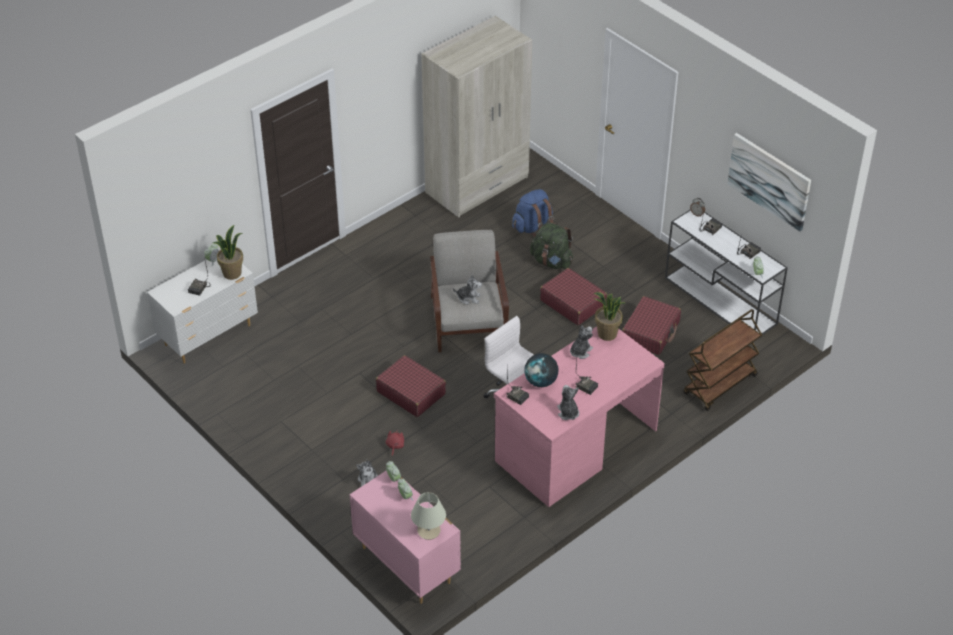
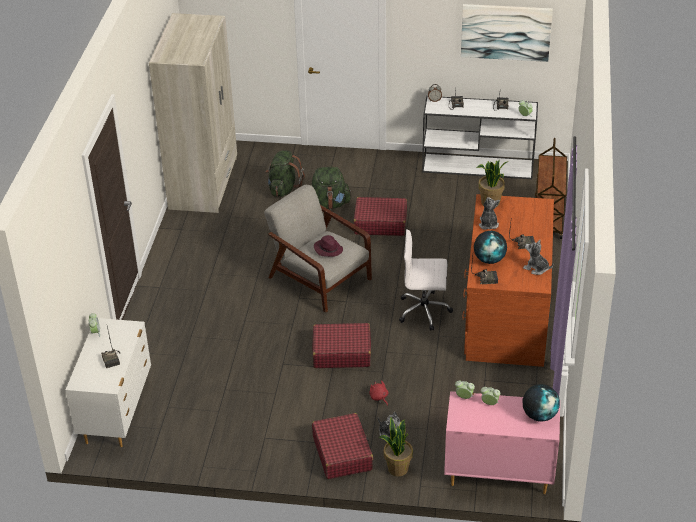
camera: 40 degrees left, 5 degrees down
potted plant [213,225,243,280] -> potted plant moved to [379,417,413,476]
beige table lamp [411,492,446,540] -> globe [523,384,560,422]
plush toy [453,275,482,305] -> purple hat [314,235,343,257]
pink desk [494,326,665,507] -> brown desk [462,194,554,367]
blue backpack [512,189,554,237] -> green backpack [265,150,305,197]
red suitcase [622,296,681,355] -> red suitcase moved to [312,413,373,479]

